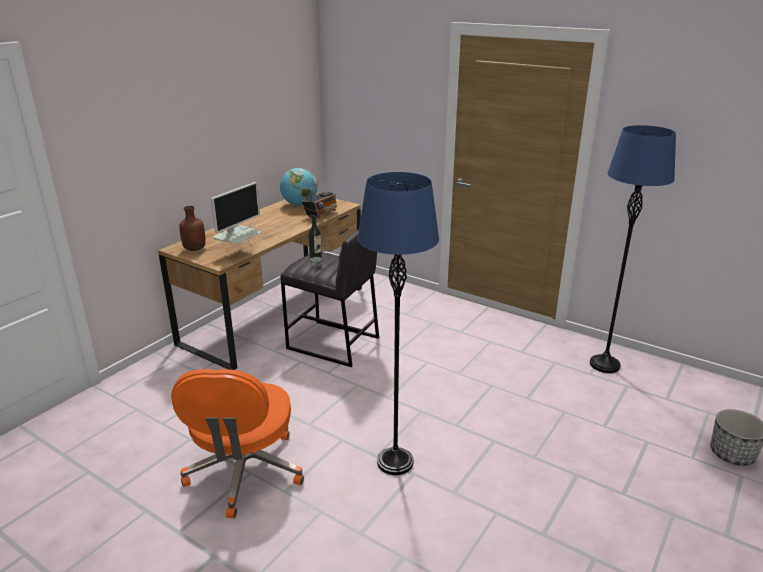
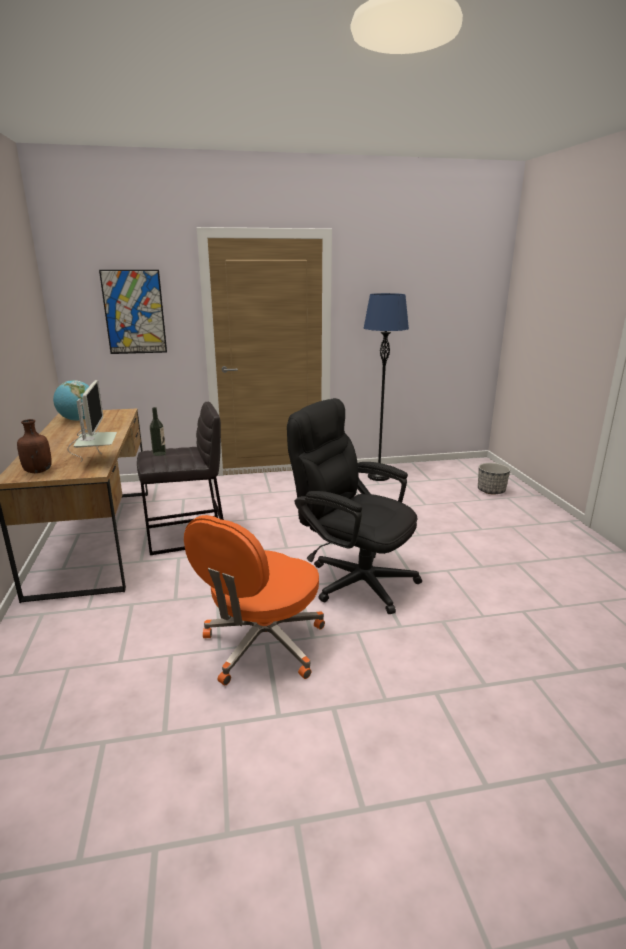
camera: 45 degrees left, 5 degrees down
orange office chair [171,369,304,519] -> orange office chair turned 75 degrees clockwise [184,515,325,686]
radio [302,178,337,218] -> none
blue floor lamp [357,172,439,475] -> black office chair [287,398,422,614]
none -> picture [99,270,167,354]

